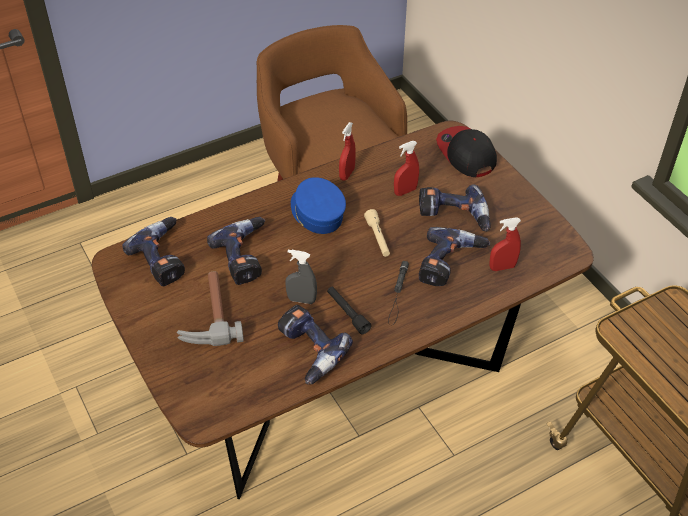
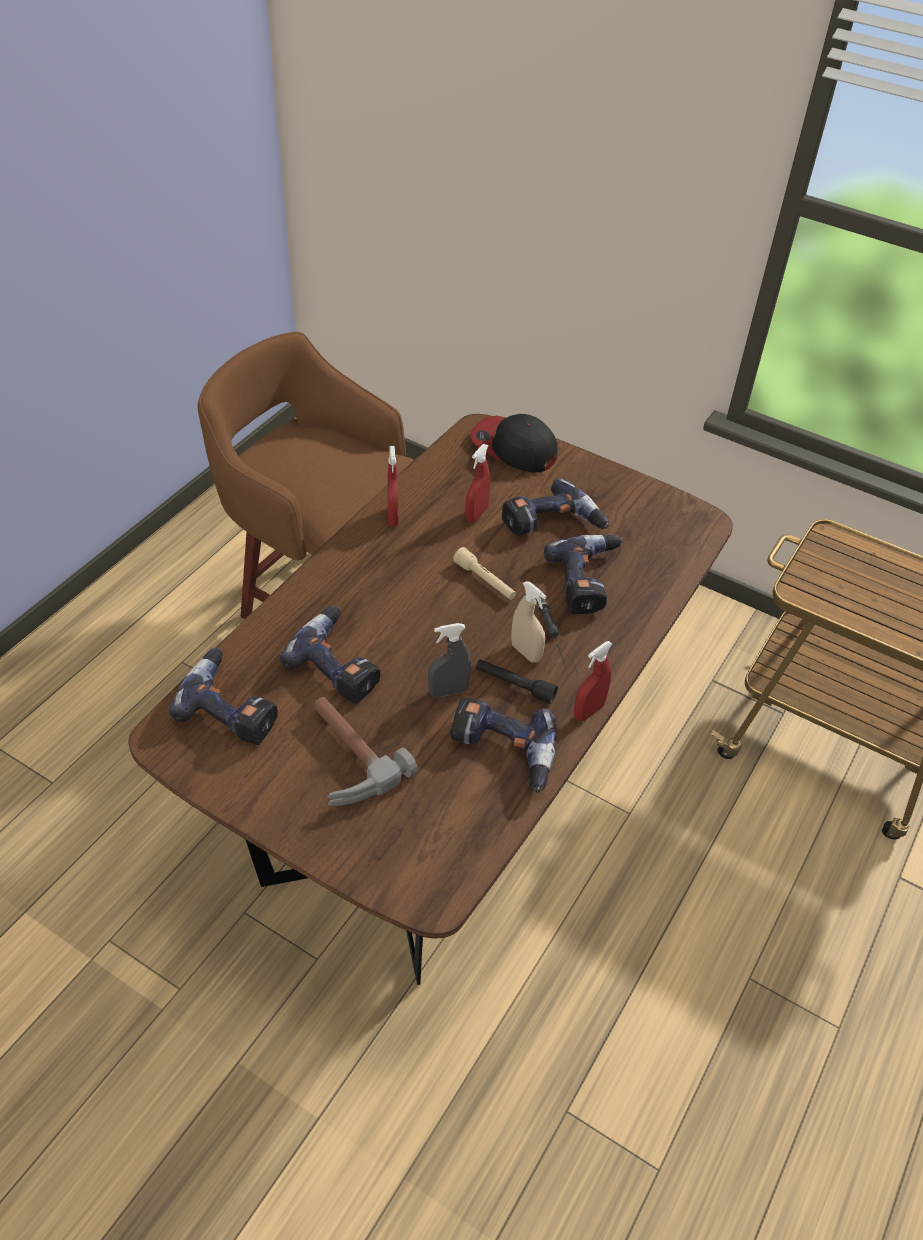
camera: 30 degrees left, 0 degrees up
blue cap [291,177,346,234] -> none
red spray bottle [489,217,521,271] -> red spray bottle moved to [574,641,612,721]
none -> beige spray bottle [511,581,547,663]

